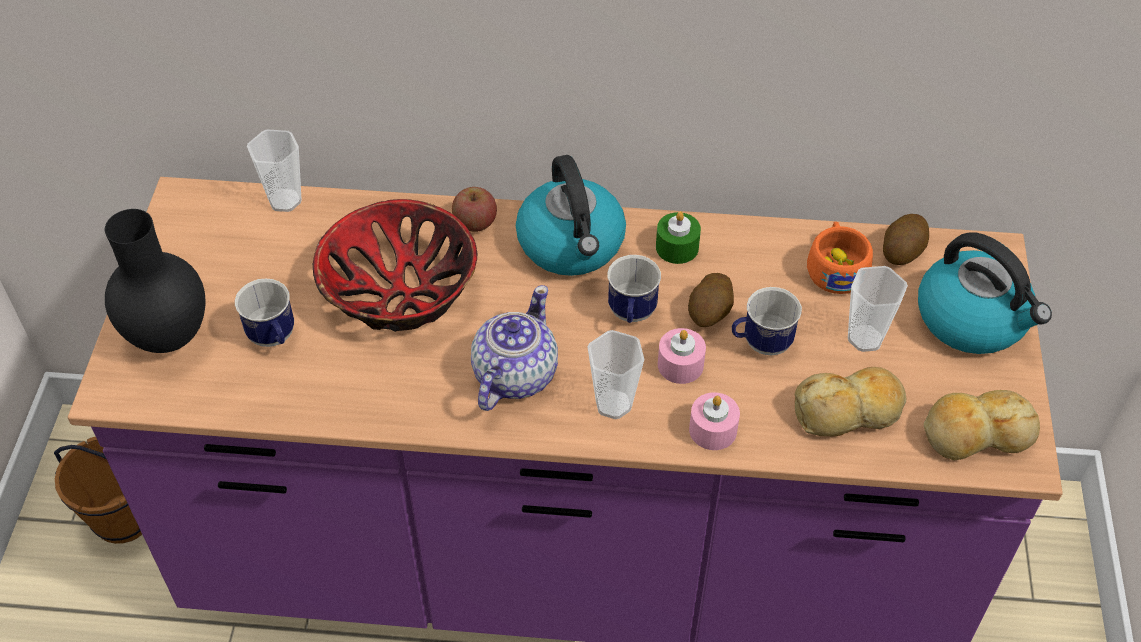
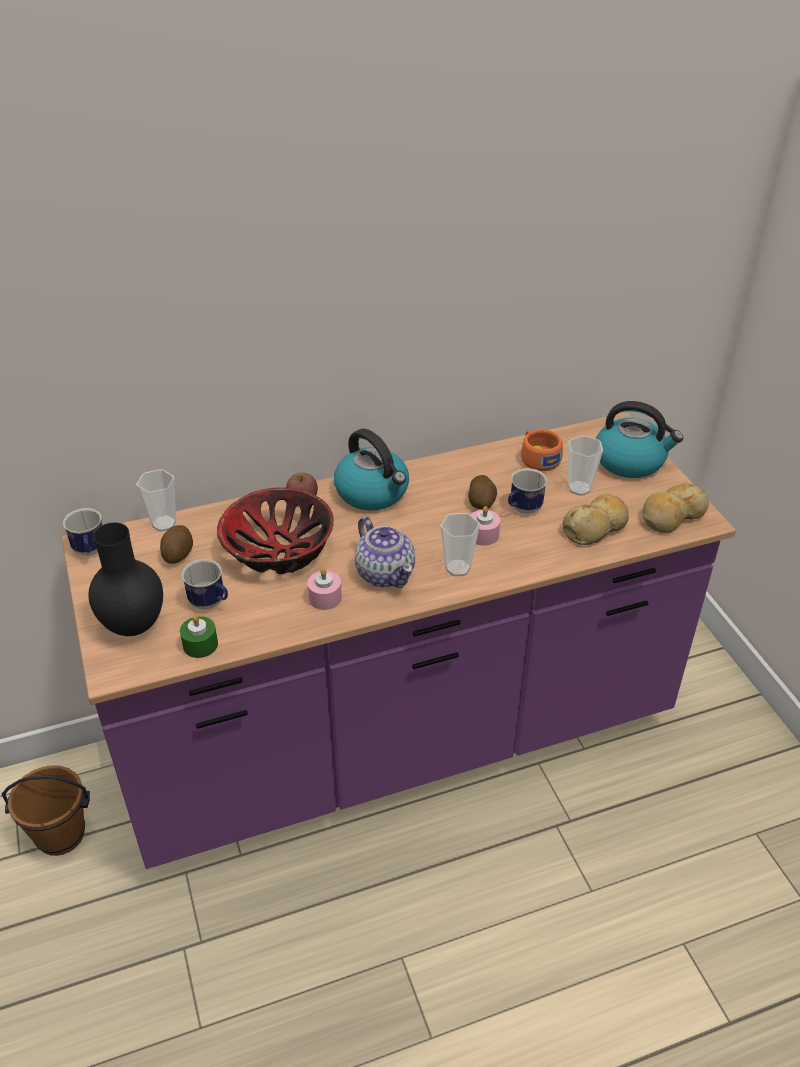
camera: 25 degrees left, 10 degrees down
teapot [471,285,558,411] -> teapot turned 150 degrees clockwise [355,516,415,588]
mug [607,255,661,323] -> mug moved to [63,508,102,556]
green candle [656,211,701,264] -> green candle moved to [180,615,218,658]
pink candle [689,392,740,450] -> pink candle moved to [307,568,342,610]
potato [883,214,929,265] -> potato moved to [160,525,193,564]

